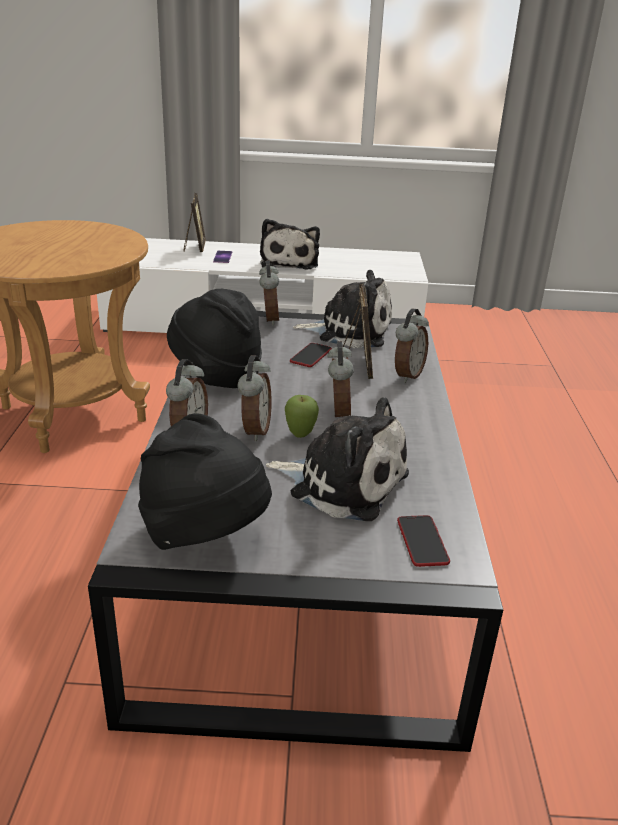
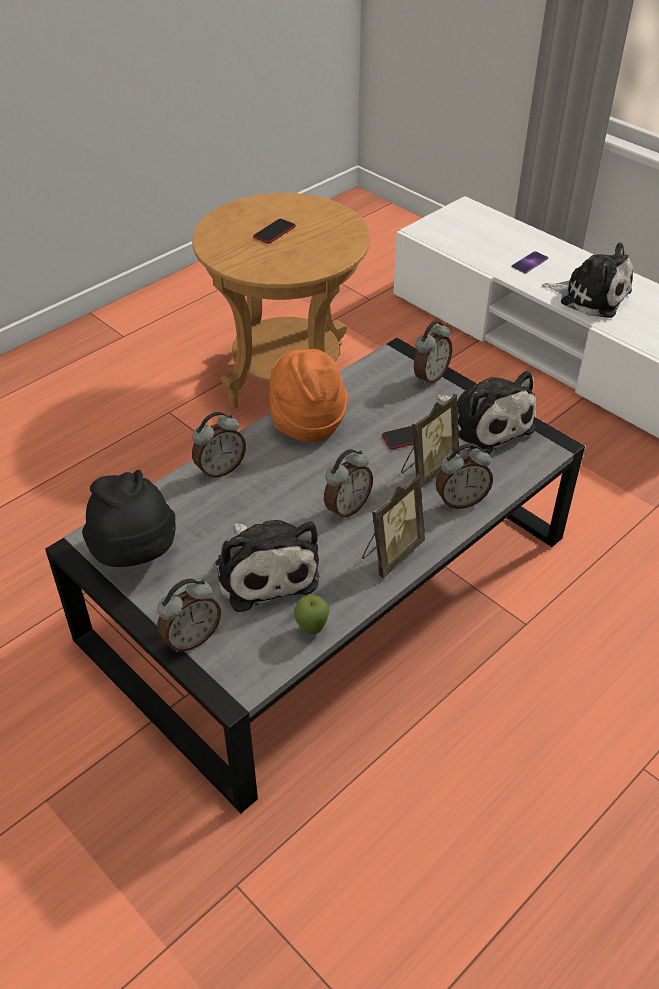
camera: 45 degrees right, 15 degrees up
black hat [167,289,262,388] -> orange hat [269,349,349,442]
picture frame [183,193,206,252] -> picture frame moved to [362,474,425,578]
alarm clock [238,355,272,441] -> alarm clock moved to [157,579,221,652]
plush toy [260,219,320,270] -> plush toy turned 105 degrees counterclockwise [542,243,633,318]
apple [285,395,319,438] -> apple moved to [294,595,329,634]
phone [397,515,450,567] -> phone moved to [253,219,296,244]

